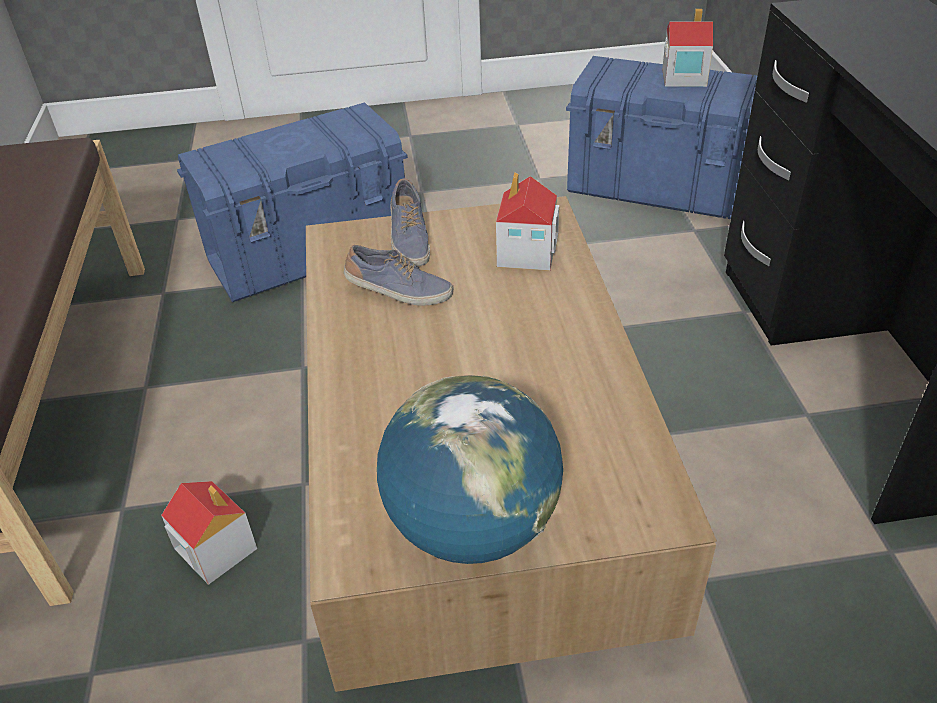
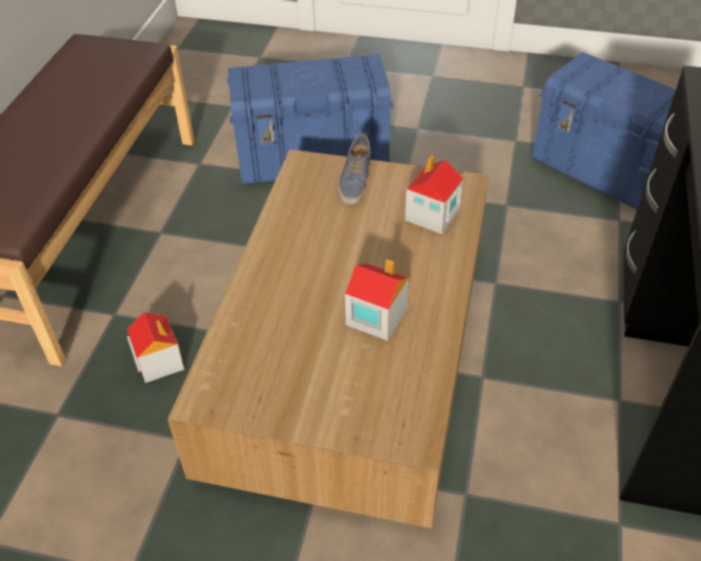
camera: 20 degrees right, 5 degrees up
shoe [344,245,453,306] -> none
globe [377,375,563,564] -> none
toy house [662,9,713,87] -> toy house moved to [345,259,409,341]

